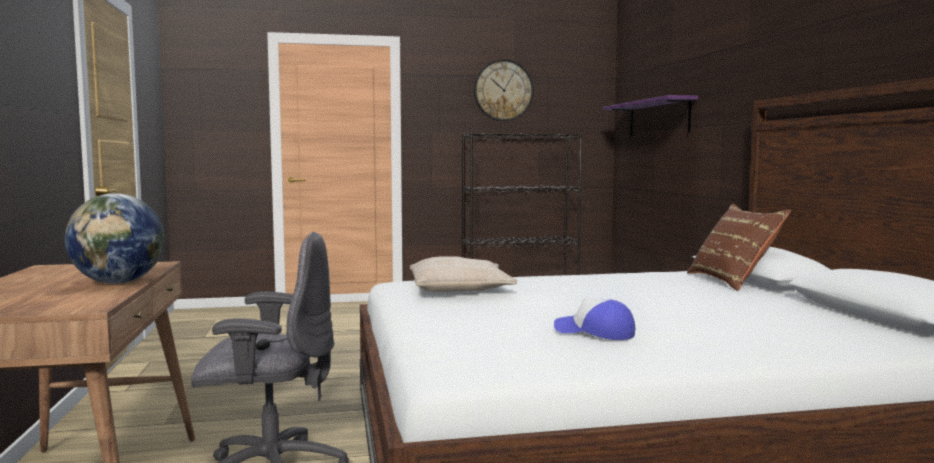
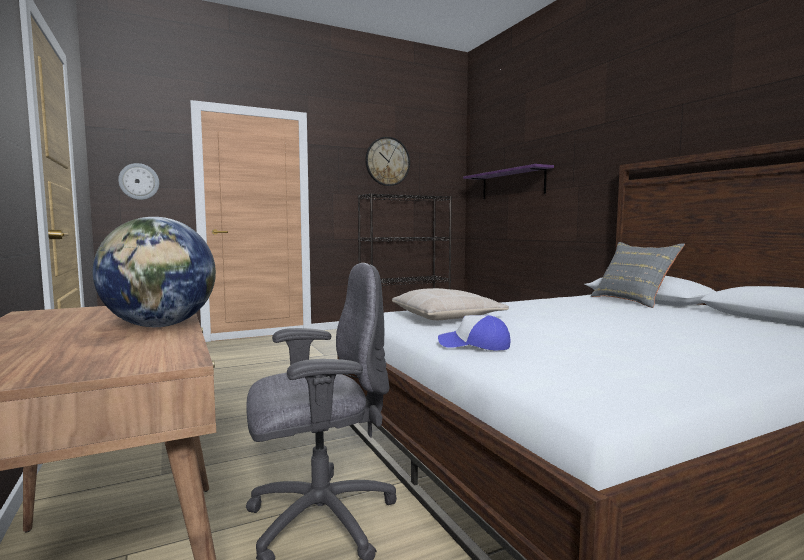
camera: 15 degrees left, 0 degrees up
cap [554,298,635,340] -> cap moved to [438,315,511,351]
brown pillow [687,204,791,291] -> grey pillow [591,242,685,308]
none -> wall clock [118,163,159,200]

